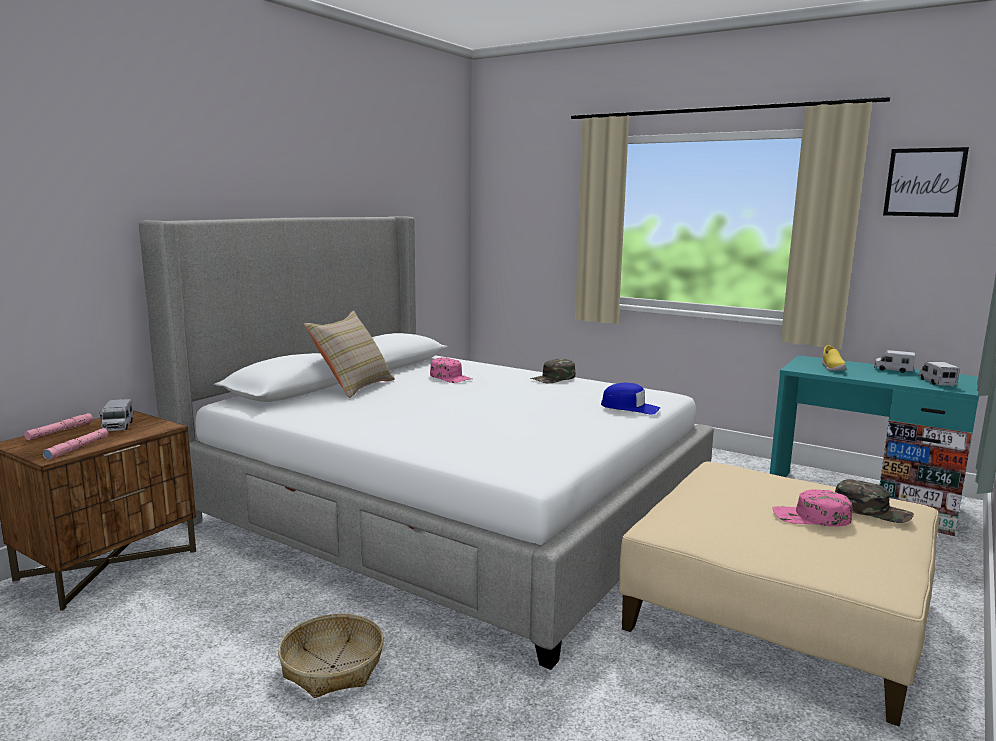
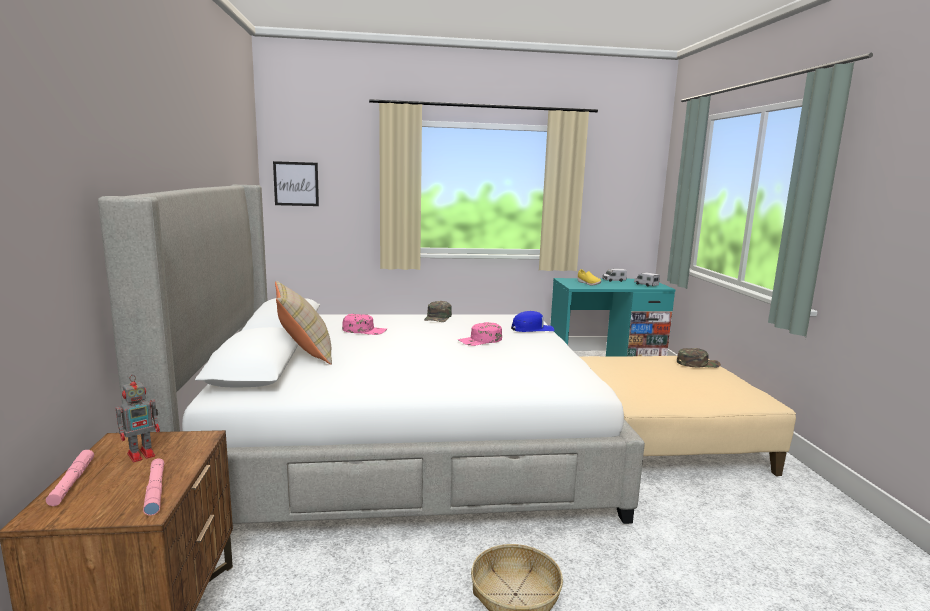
camera: 40 degrees left, 0 degrees up
toy truck [100,399,134,431] -> toy robot [116,375,160,462]
pink cap [772,489,853,527] -> pink cap moved to [458,322,502,346]
picture [883,147,969,217] -> picture moved to [273,161,319,206]

